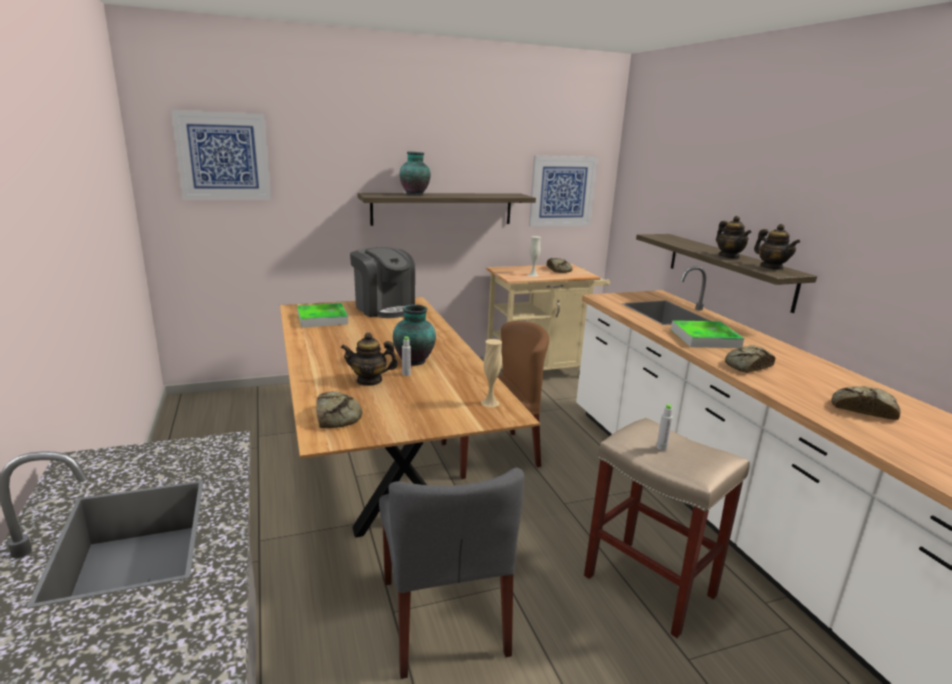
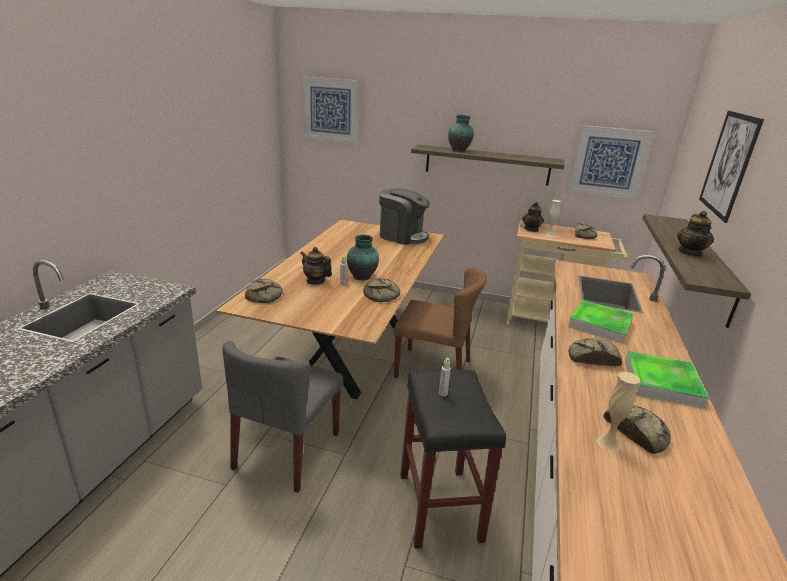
camera: 35 degrees right, 5 degrees up
tray [297,303,348,328] -> tray moved to [625,351,709,408]
coffee machine [350,247,415,318] -> coffee machine turned 60 degrees counterclockwise [379,188,430,245]
beige vase [481,339,502,407] -> beige vase moved to [596,372,640,452]
beige stool [584,418,749,638] -> black stool [400,369,506,549]
teapot [754,224,800,270] -> teapot moved to [522,202,544,232]
none -> bread [363,279,400,302]
none -> picture [699,111,764,223]

